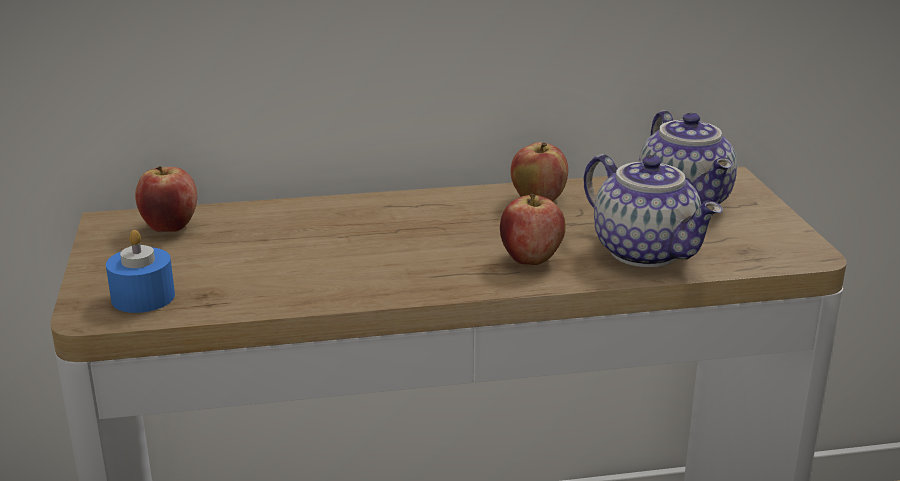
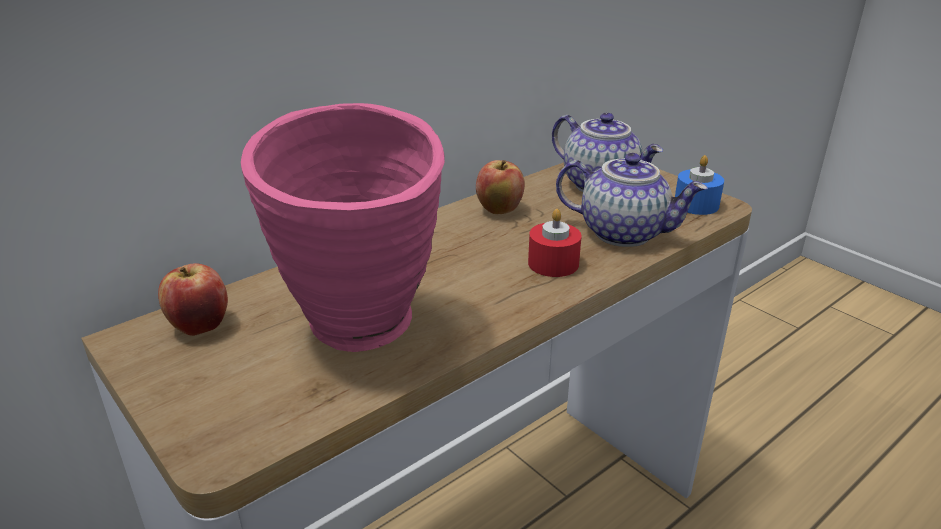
camera: 30 degrees left, 5 degrees up
blue candle [106,230,175,313] -> blue candle moved to [675,155,724,215]
apple [500,194,566,265] -> red candle [528,209,581,277]
none -> pink vase [241,103,445,352]

